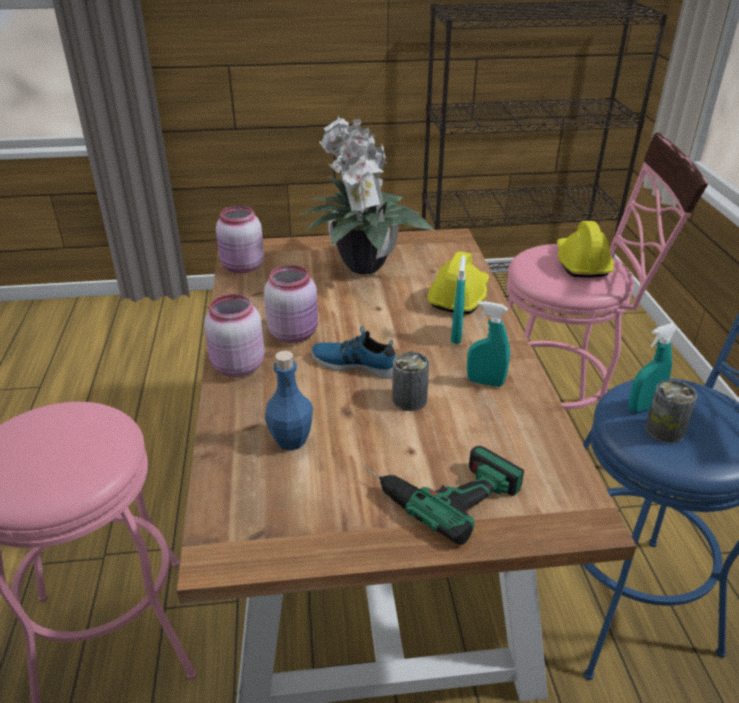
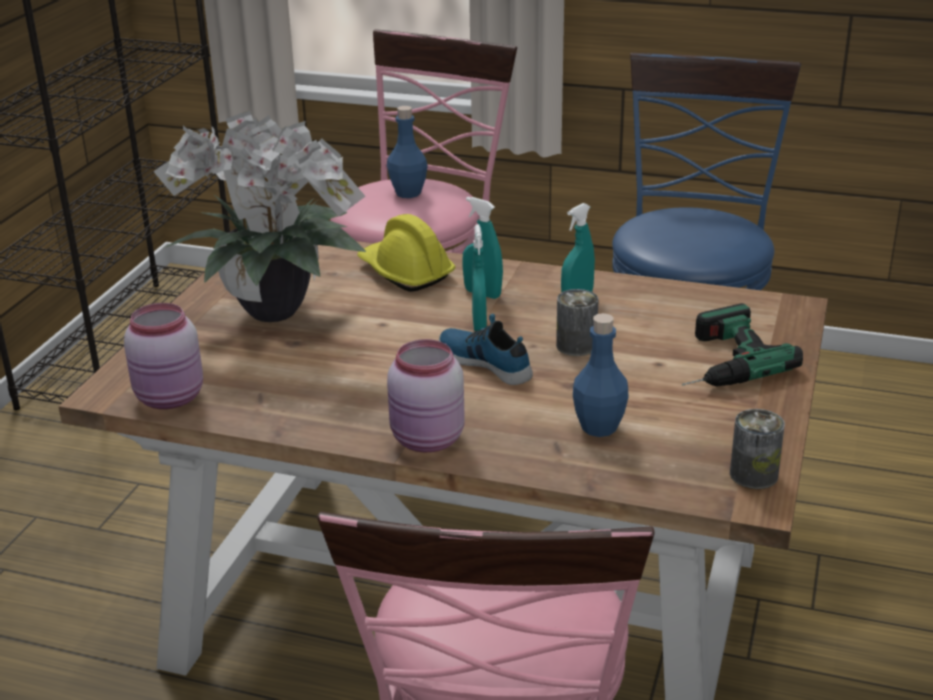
camera: 65 degrees left, 5 degrees down
pink jar [264,265,318,343] -> none
shoe [311,326,396,379] -> shoe turned 90 degrees clockwise [439,314,533,385]
yellow hard hat [557,221,614,277] -> blue bottle [387,106,428,198]
turquoise spray bottle [629,323,678,412] -> turquoise spray bottle moved to [472,224,487,331]
can [645,380,697,443] -> can moved to [730,409,785,489]

